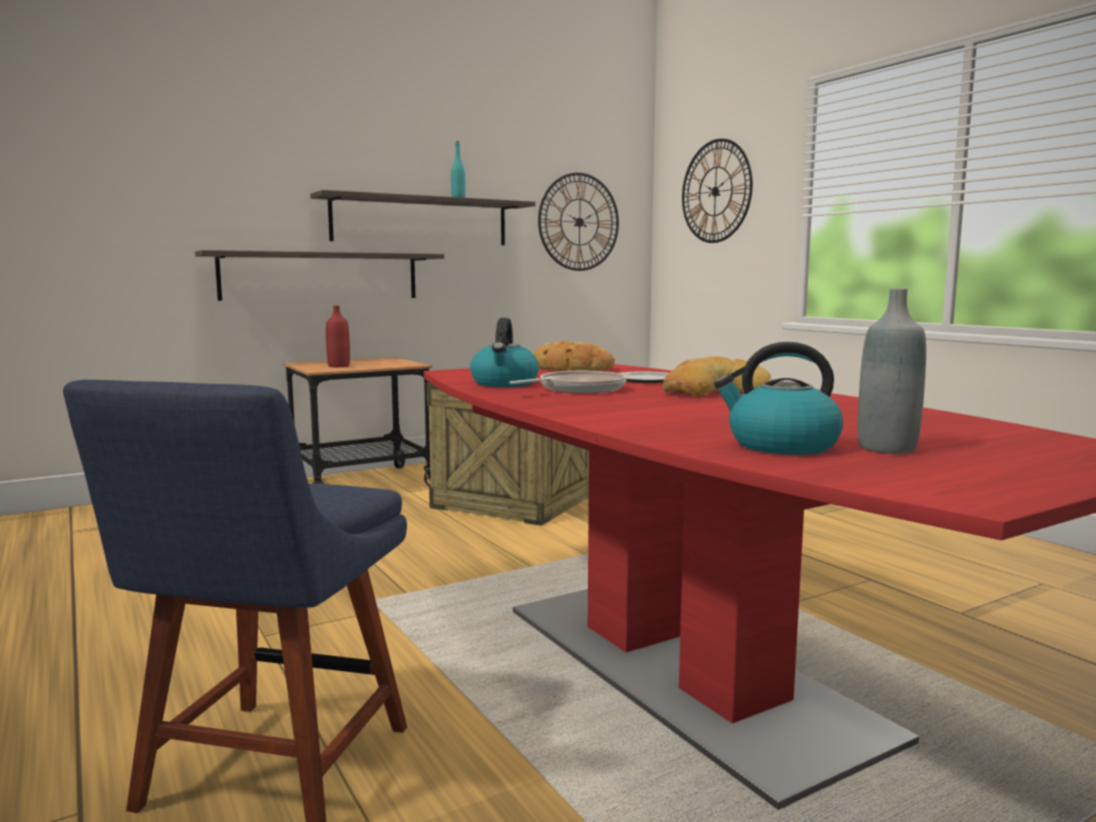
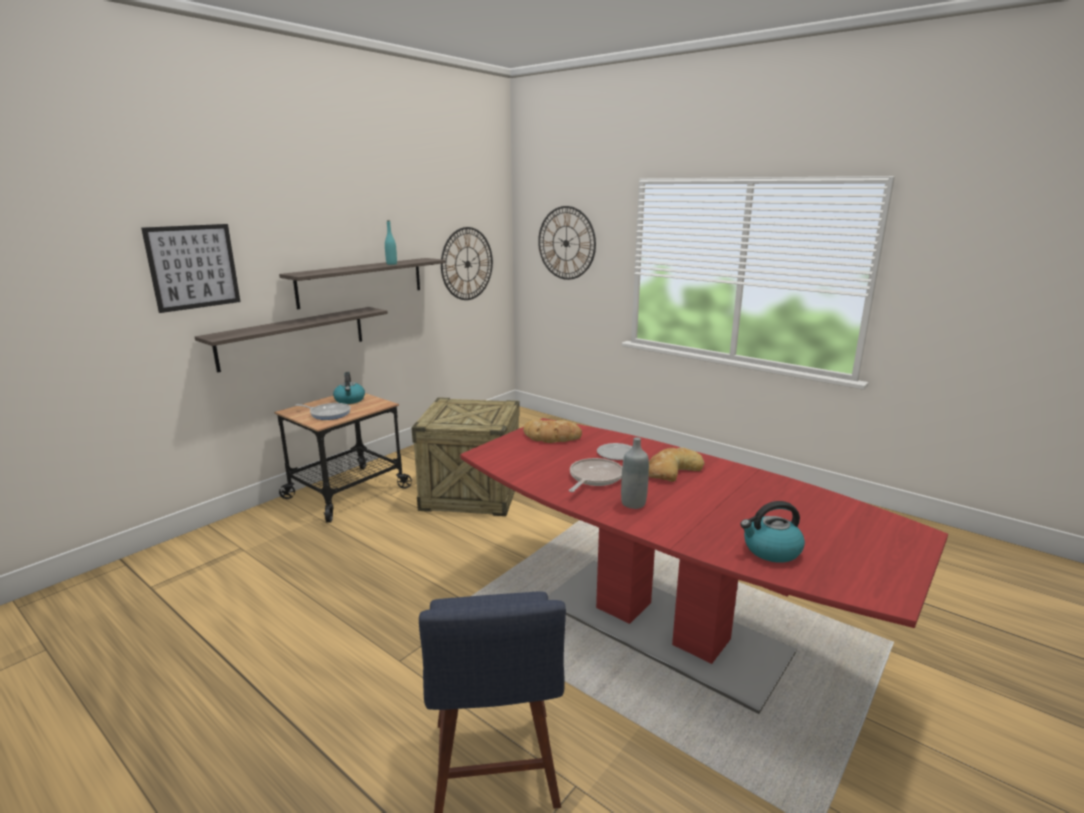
camera: 20 degrees left, 10 degrees up
red bottle [326,306,350,367] -> frying pan [295,403,351,420]
kettle [470,318,539,387] -> kettle moved to [333,372,365,404]
grey bottle [858,289,926,454] -> grey bottle moved to [621,437,649,509]
none -> picture [141,224,240,313]

